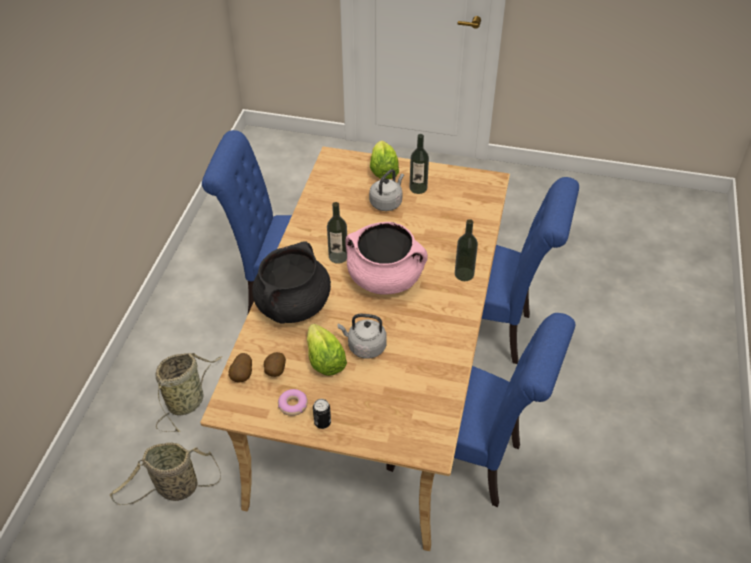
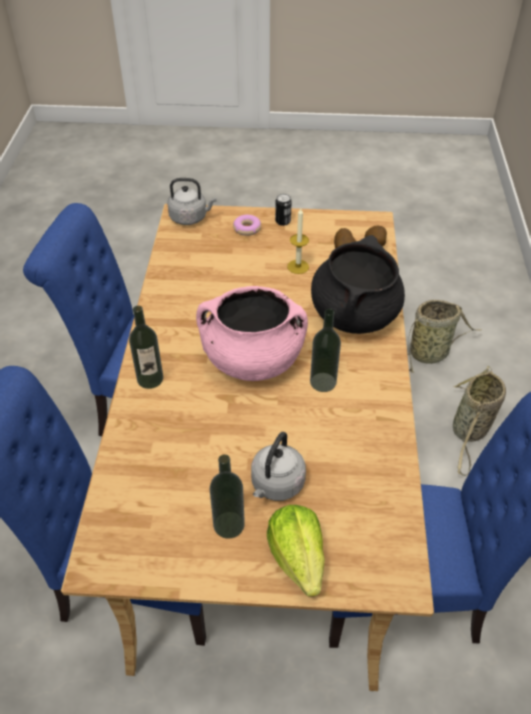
camera: 170 degrees right, 0 degrees up
donut [278,389,308,416] -> donut moved to [233,215,261,236]
lettuce [307,324,347,376] -> candle [287,208,309,274]
grey kettle [338,314,387,359] -> grey kettle moved to [167,178,216,225]

